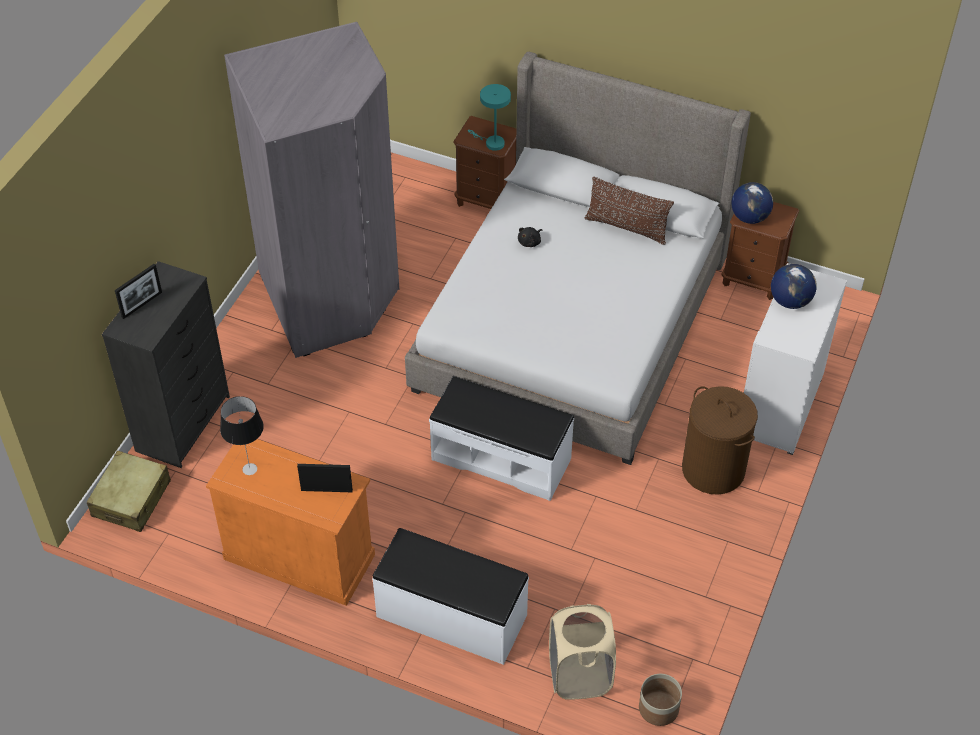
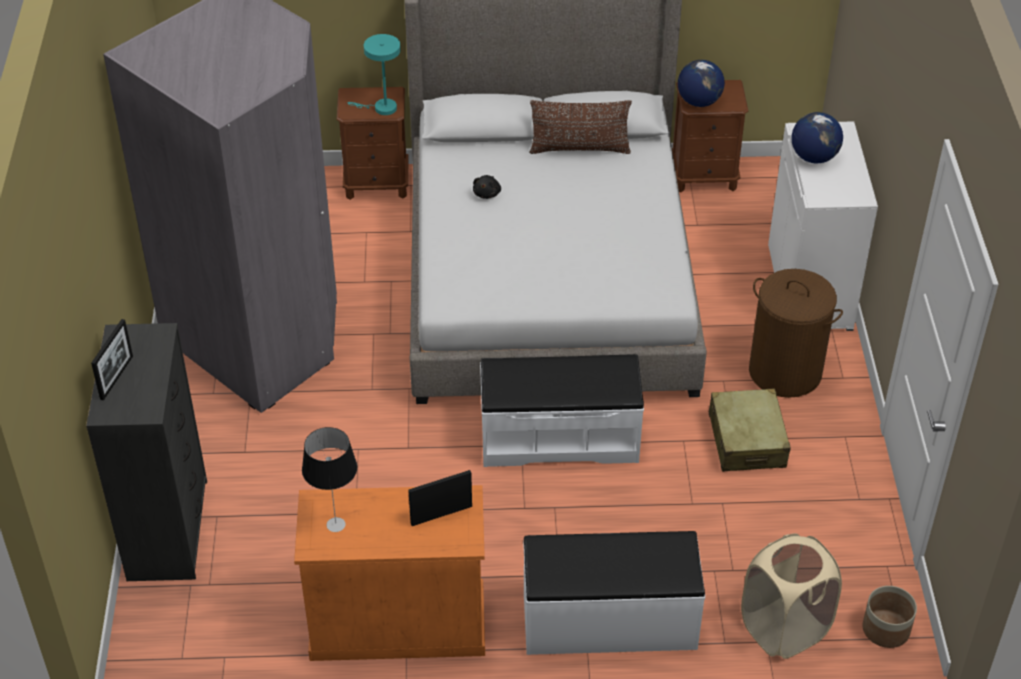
camera: 25 degrees left, 5 degrees down
beige suitcase [87,451,171,532] -> beige suitcase moved to [709,388,791,472]

